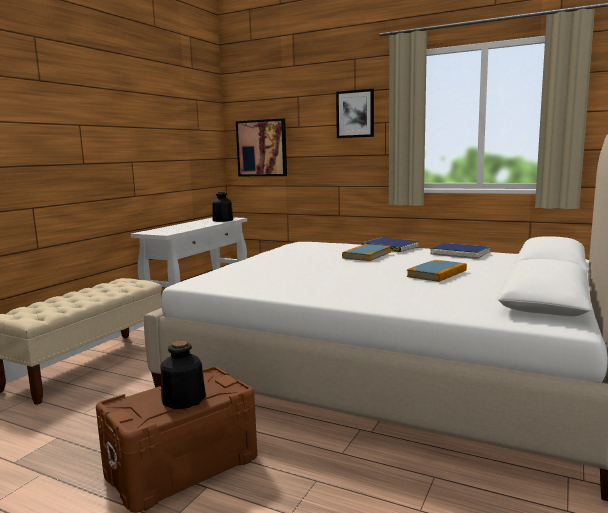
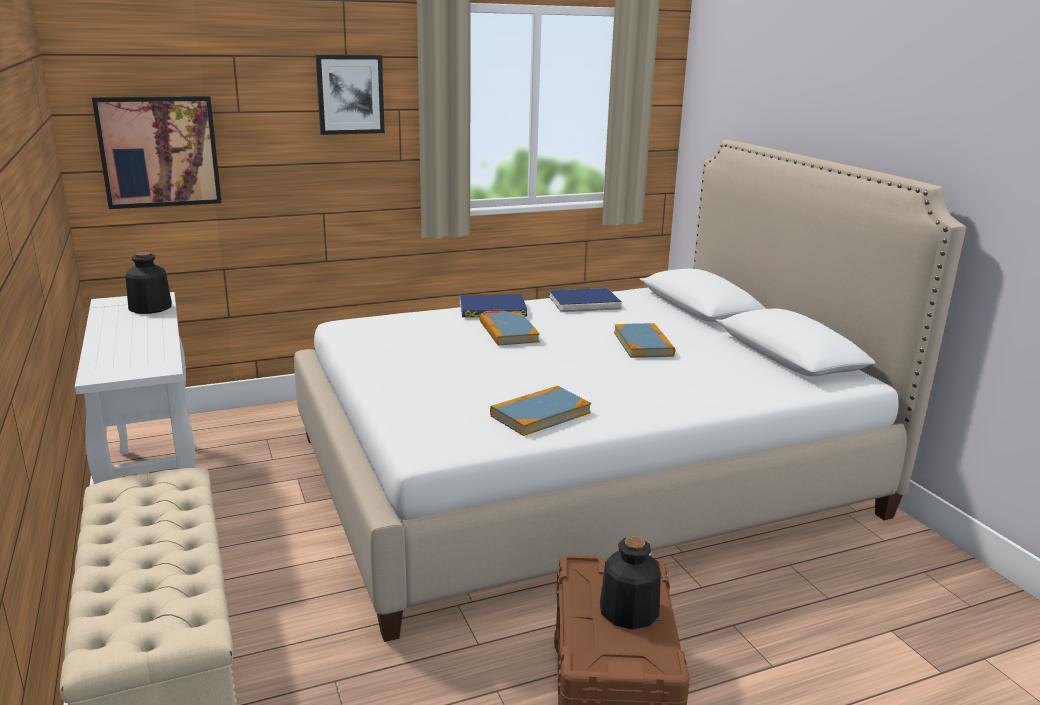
camera: 50 degrees left, 10 degrees up
none -> book [490,386,591,436]

